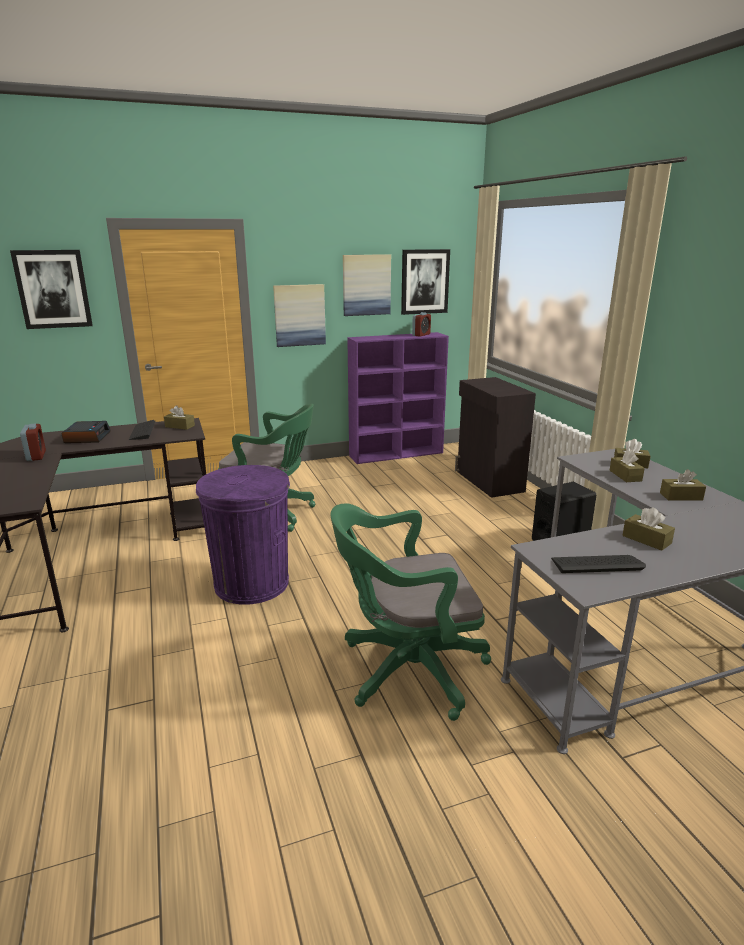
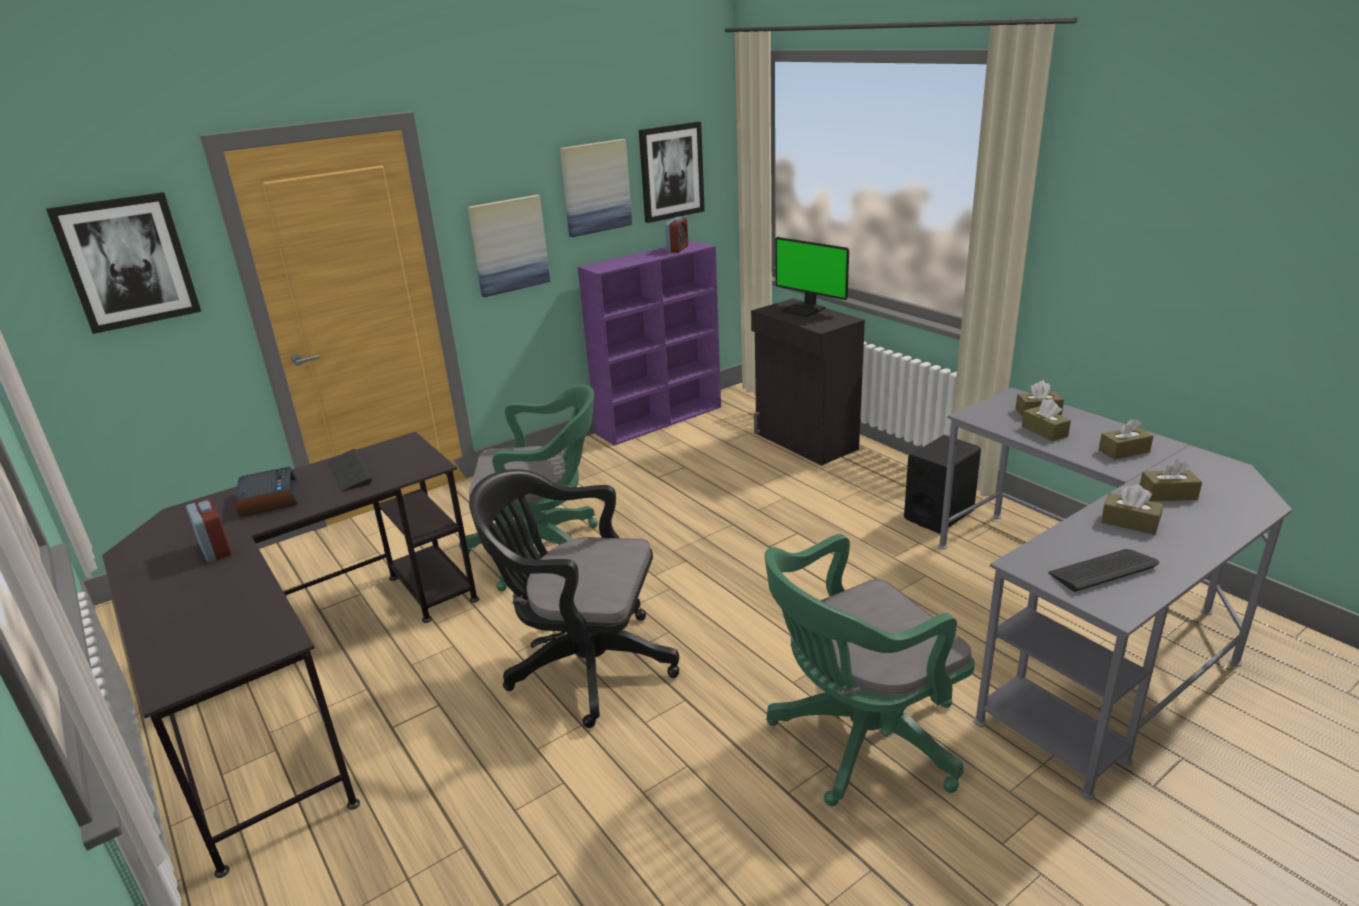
camera: 15 degrees left, 5 degrees up
brown tissue box [164,405,195,430] -> brown tissue box moved to [1140,460,1202,501]
purple trash can [196,465,290,605] -> black office chair [469,469,679,728]
none -> monitor [775,237,849,317]

